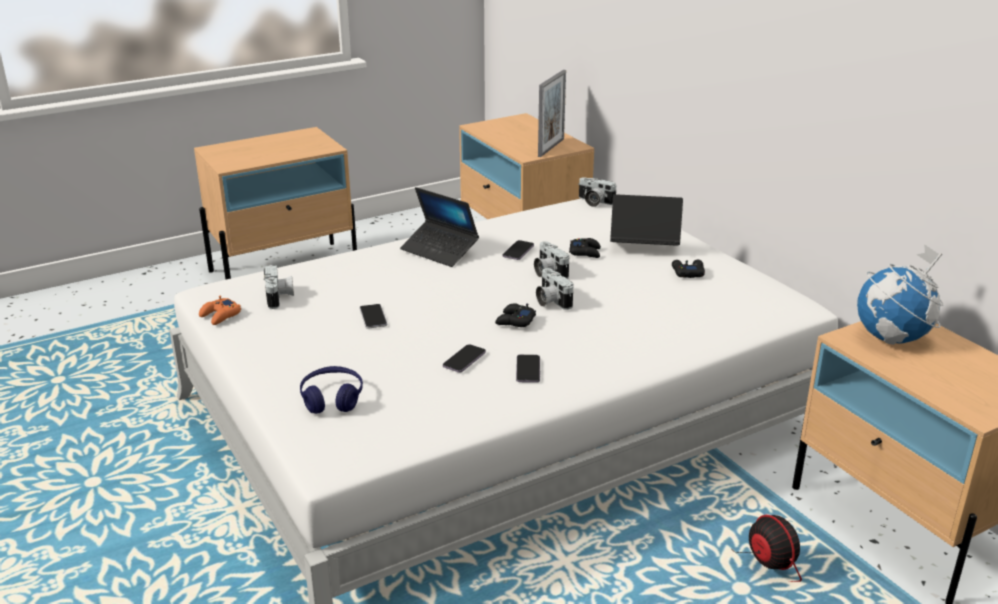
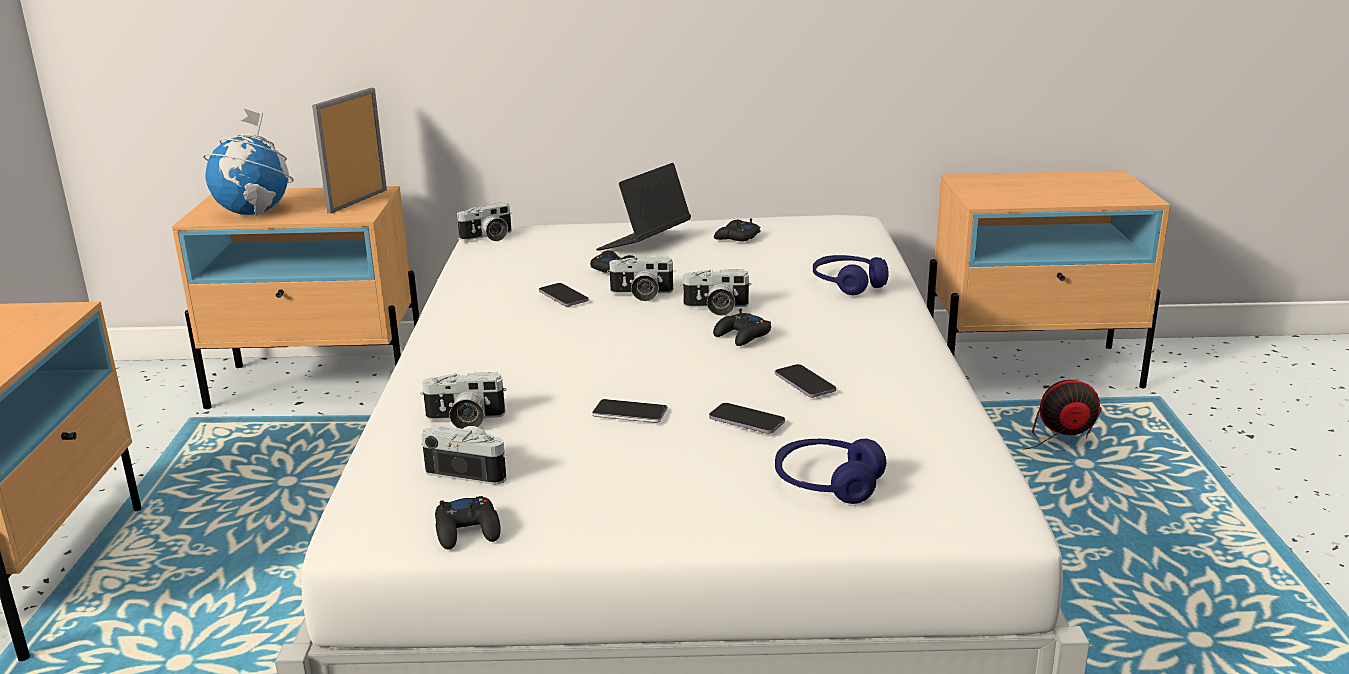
camera: 60 degrees left, 5 degrees down
orange game controller [199,296,241,325] -> black game controller [435,496,501,550]
laptop [400,187,479,267] -> none
phone [516,355,540,383] -> phone moved to [709,403,785,434]
picture frame [538,70,566,157] -> picture frame turned 120 degrees counterclockwise [312,88,387,214]
globe [857,244,944,345] -> globe moved to [203,109,294,216]
none -> camera [420,372,506,429]
none -> blue headphones [813,255,888,295]

